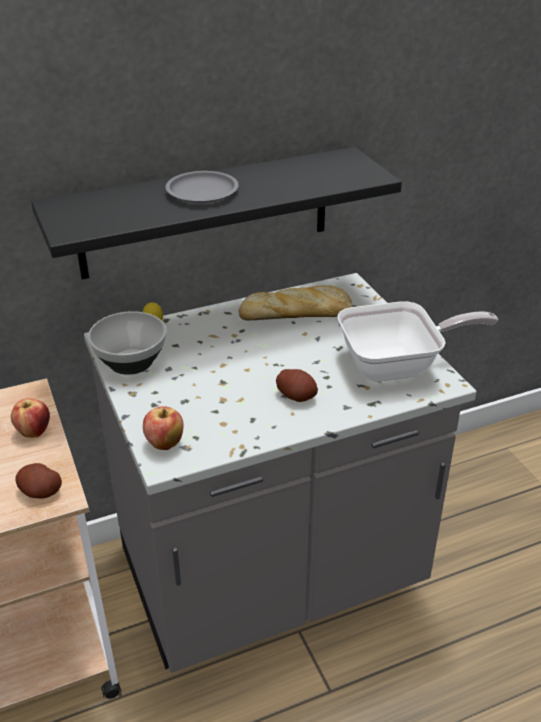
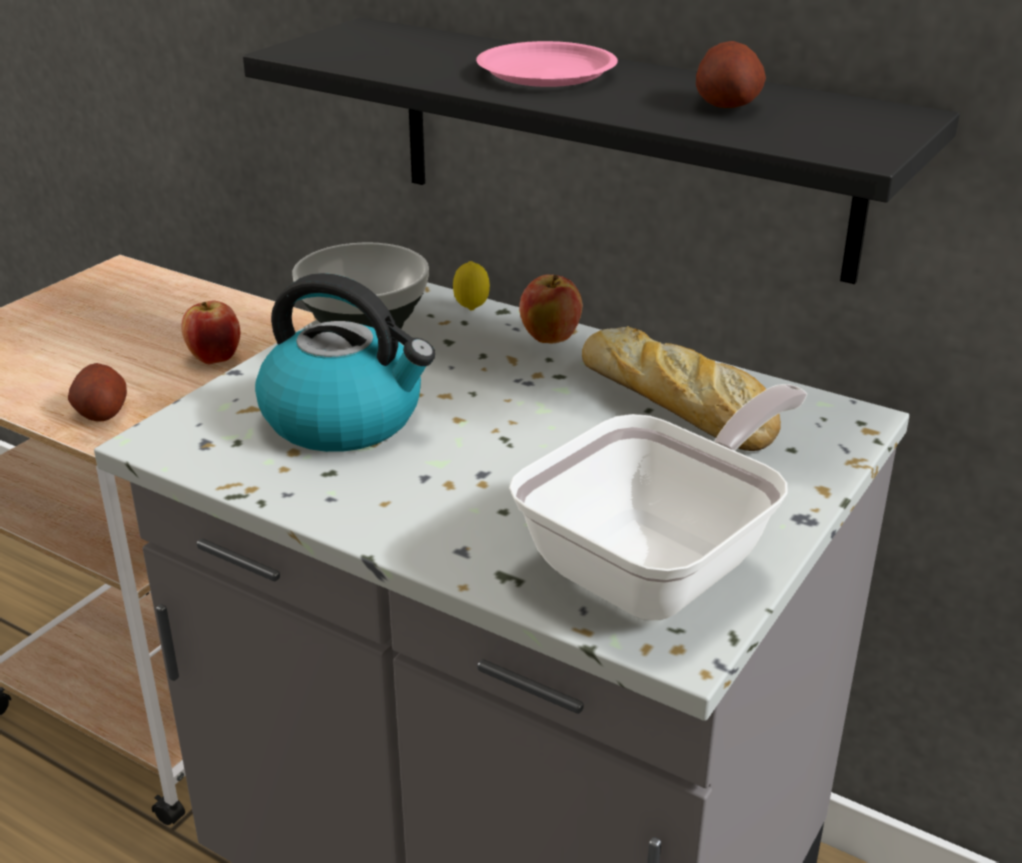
camera: 55 degrees right, 5 degrees down
apple [143,406,184,450] -> apple moved to [519,275,582,343]
grey plate [166,171,239,203] -> pink plate [476,41,618,87]
potato [276,369,318,402] -> potato moved to [696,41,766,108]
frying pan [337,301,498,382] -> frying pan turned 90 degrees counterclockwise [509,384,807,620]
none -> kettle [255,273,435,452]

